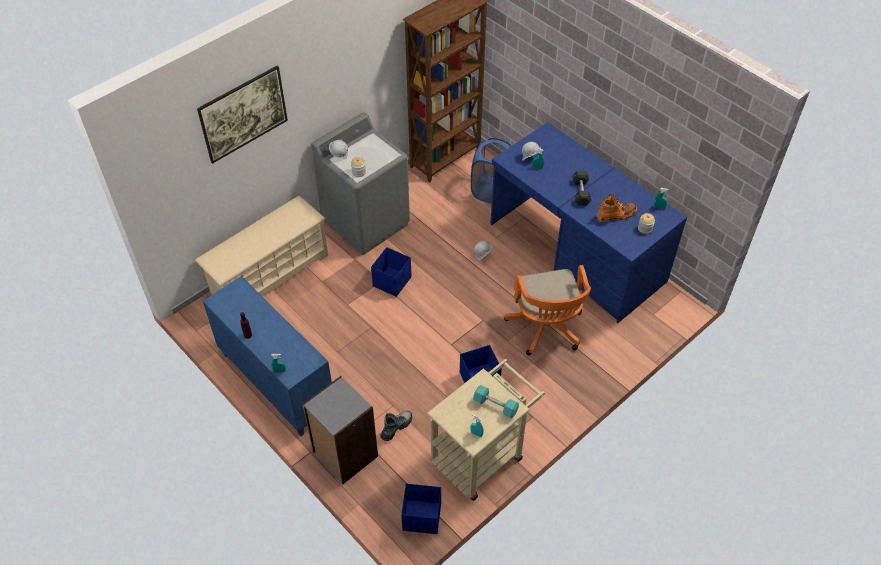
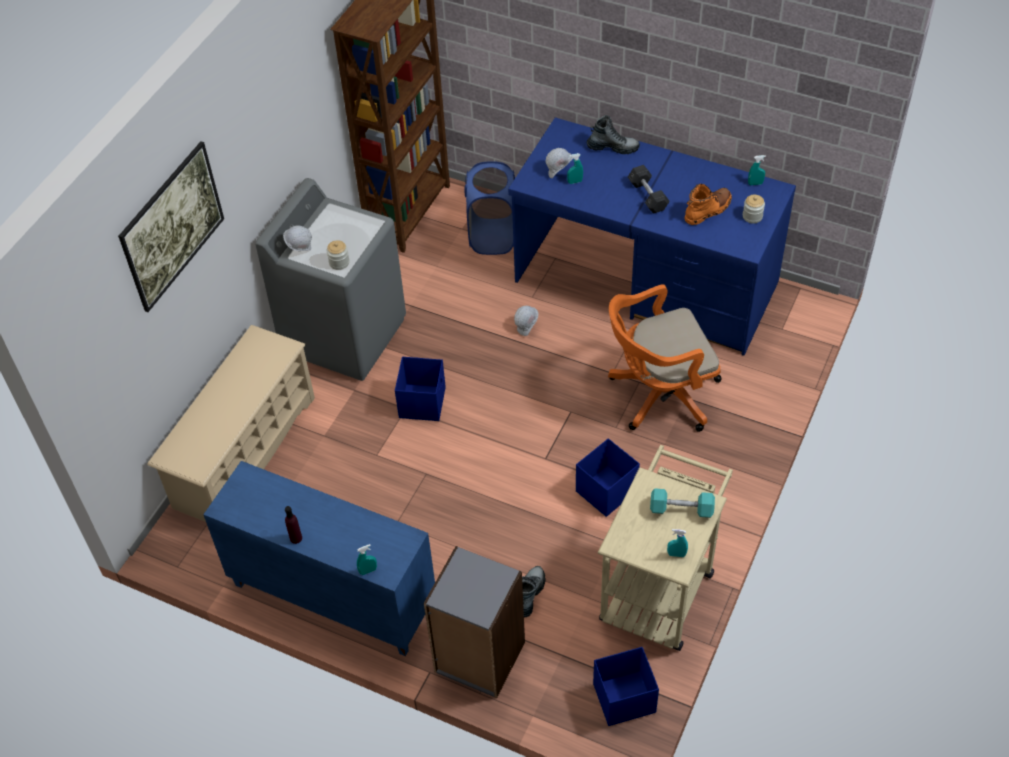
camera: 20 degrees left, 0 degrees up
orange office chair [504,265,591,355] -> orange office chair turned 105 degrees clockwise [608,284,722,432]
none -> boot [587,115,640,154]

